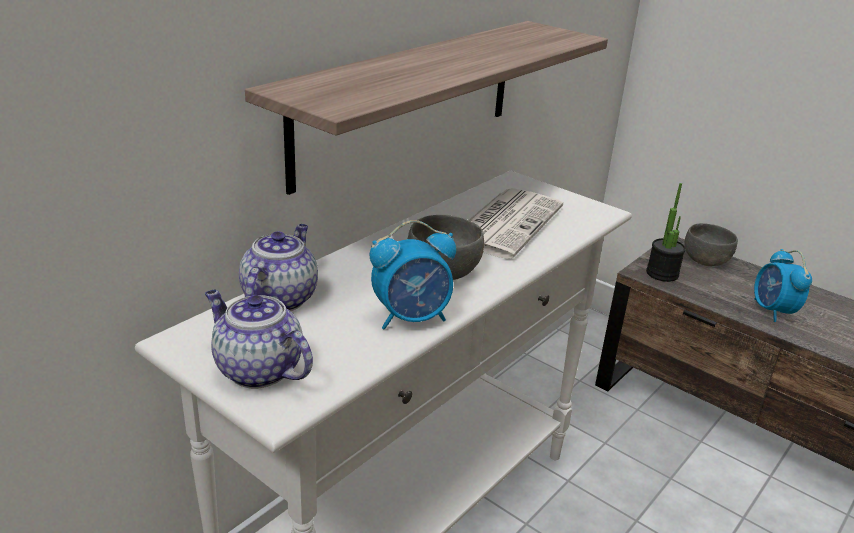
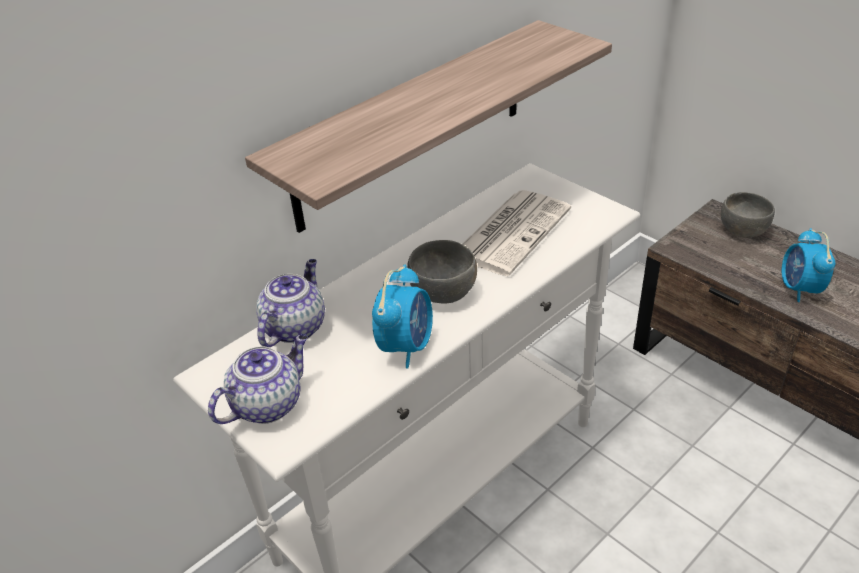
camera: 10 degrees right, 10 degrees up
teapot [205,290,313,389] -> teapot turned 90 degrees clockwise [208,334,308,424]
alarm clock [370,220,456,329] -> alarm clock turned 60 degrees counterclockwise [372,265,433,369]
potted plant [646,183,686,282] -> none

